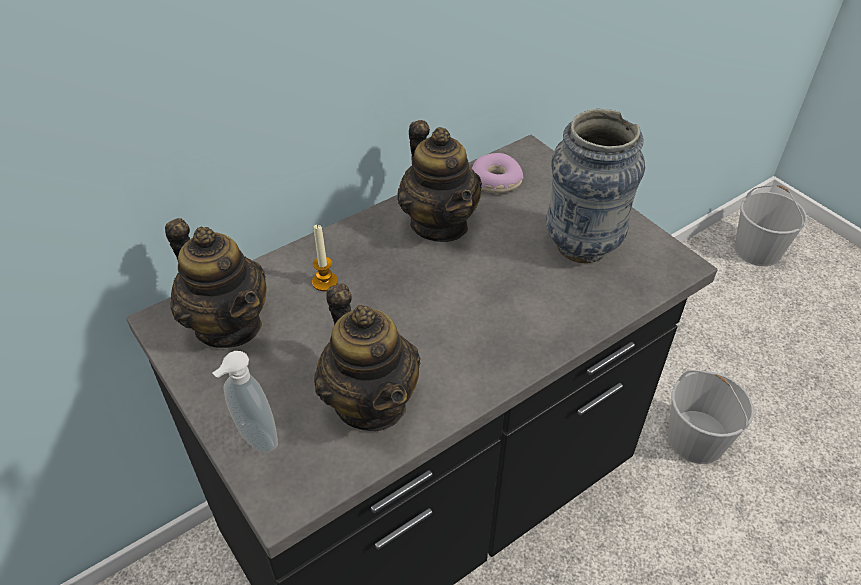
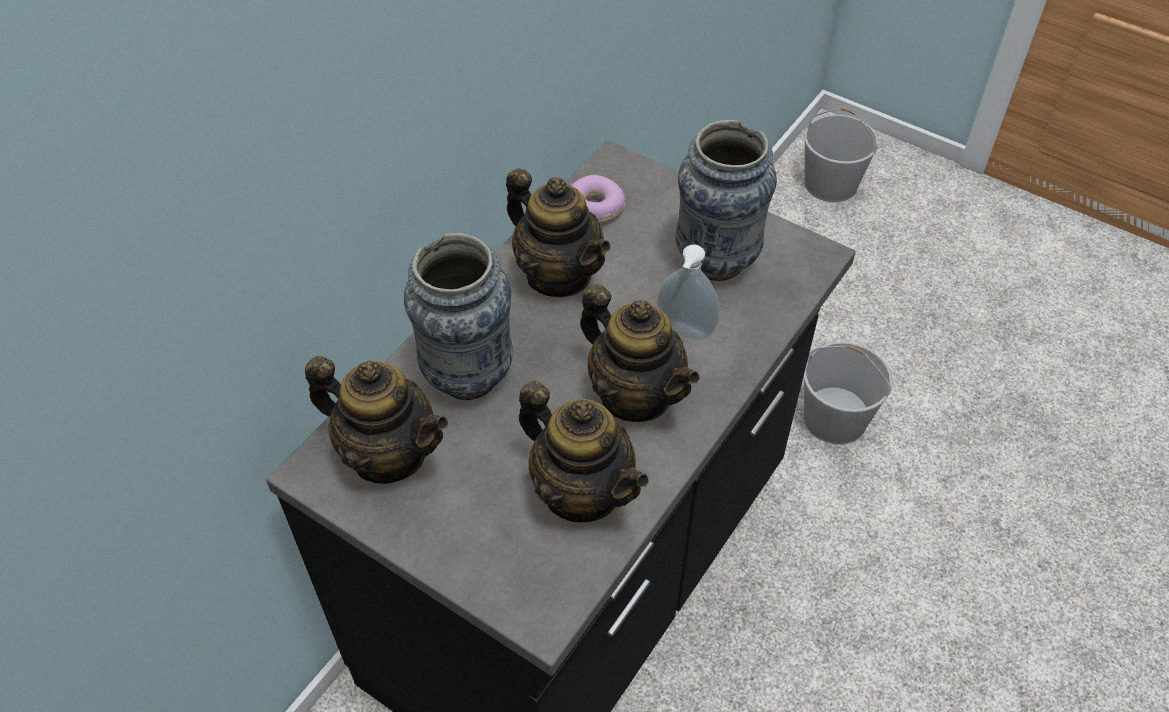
camera: 20 degrees left, 5 degrees up
soap dispenser [213,351,278,453] -> soap dispenser moved to [657,245,719,341]
candle [312,225,338,291] -> vase [404,233,513,400]
none -> teapot [580,284,699,422]

